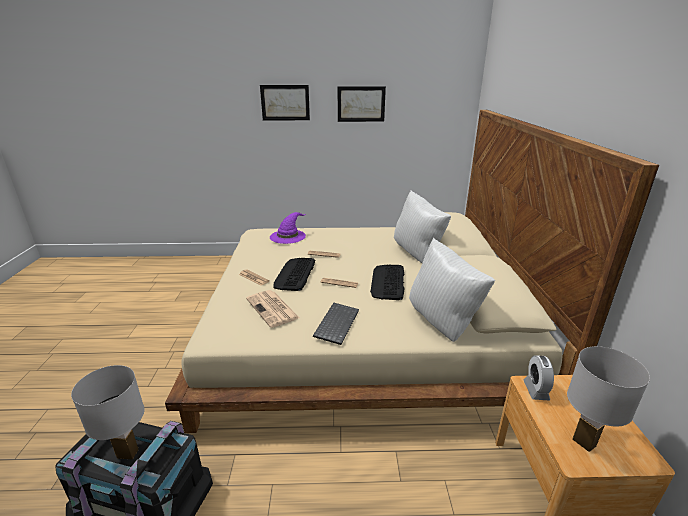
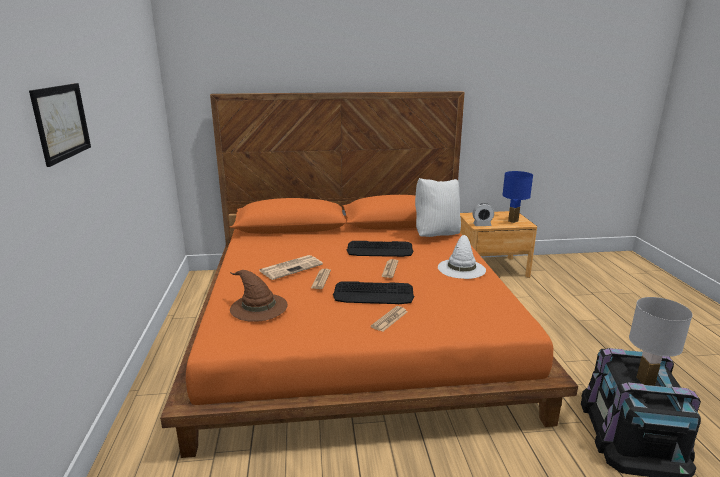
camera: 95 degrees left, 5 degrees down
beige bed [165,110,659,433] -> orange bed [160,91,578,458]
newspaper [246,290,300,328] -> newspaper moved to [259,255,323,280]
purple hat [270,212,306,244] -> brown hat [230,270,288,322]
keyboard [313,303,359,345] -> white hat [438,235,486,279]
picture [338,86,386,122] -> none
white pillow [394,191,451,263] -> none
white table lamp [567,346,650,452] -> blue table lamp [502,171,533,223]

